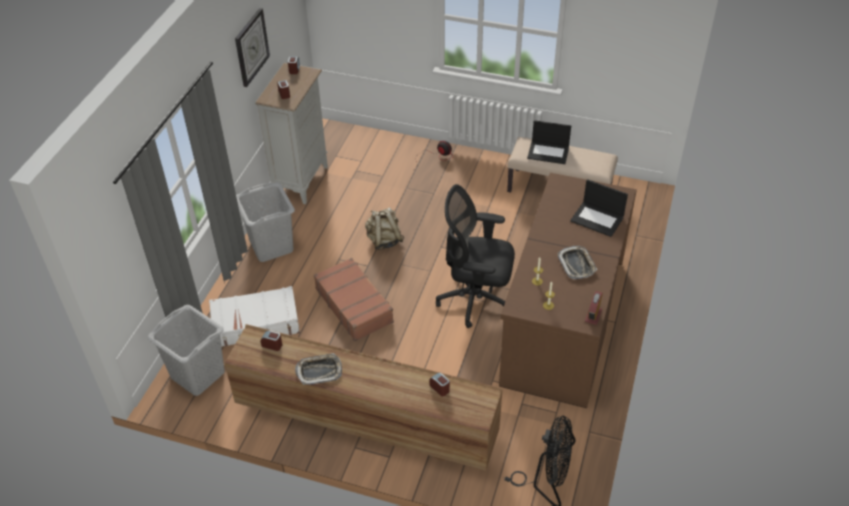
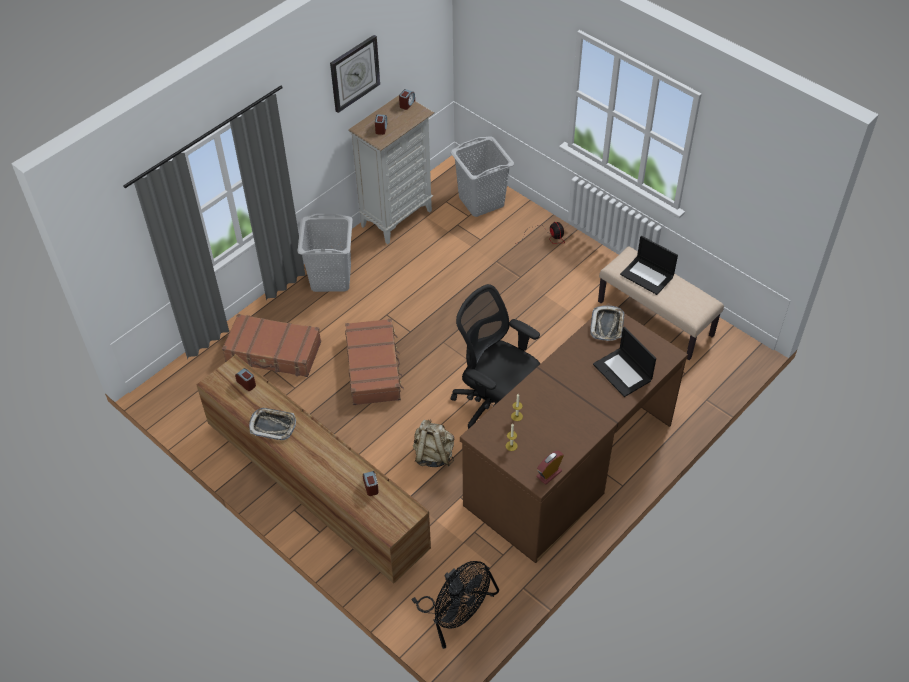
camera: 25 degrees right, 5 degrees up
grey laundry basket [147,305,225,396] -> grey laundry basket moved to [451,136,514,217]
white suitcase [209,286,300,347] -> brown suitcase [222,314,321,377]
beige backpack [365,207,404,250] -> beige backpack moved to [413,419,454,467]
tray [557,246,598,279] -> tray moved to [590,306,624,341]

